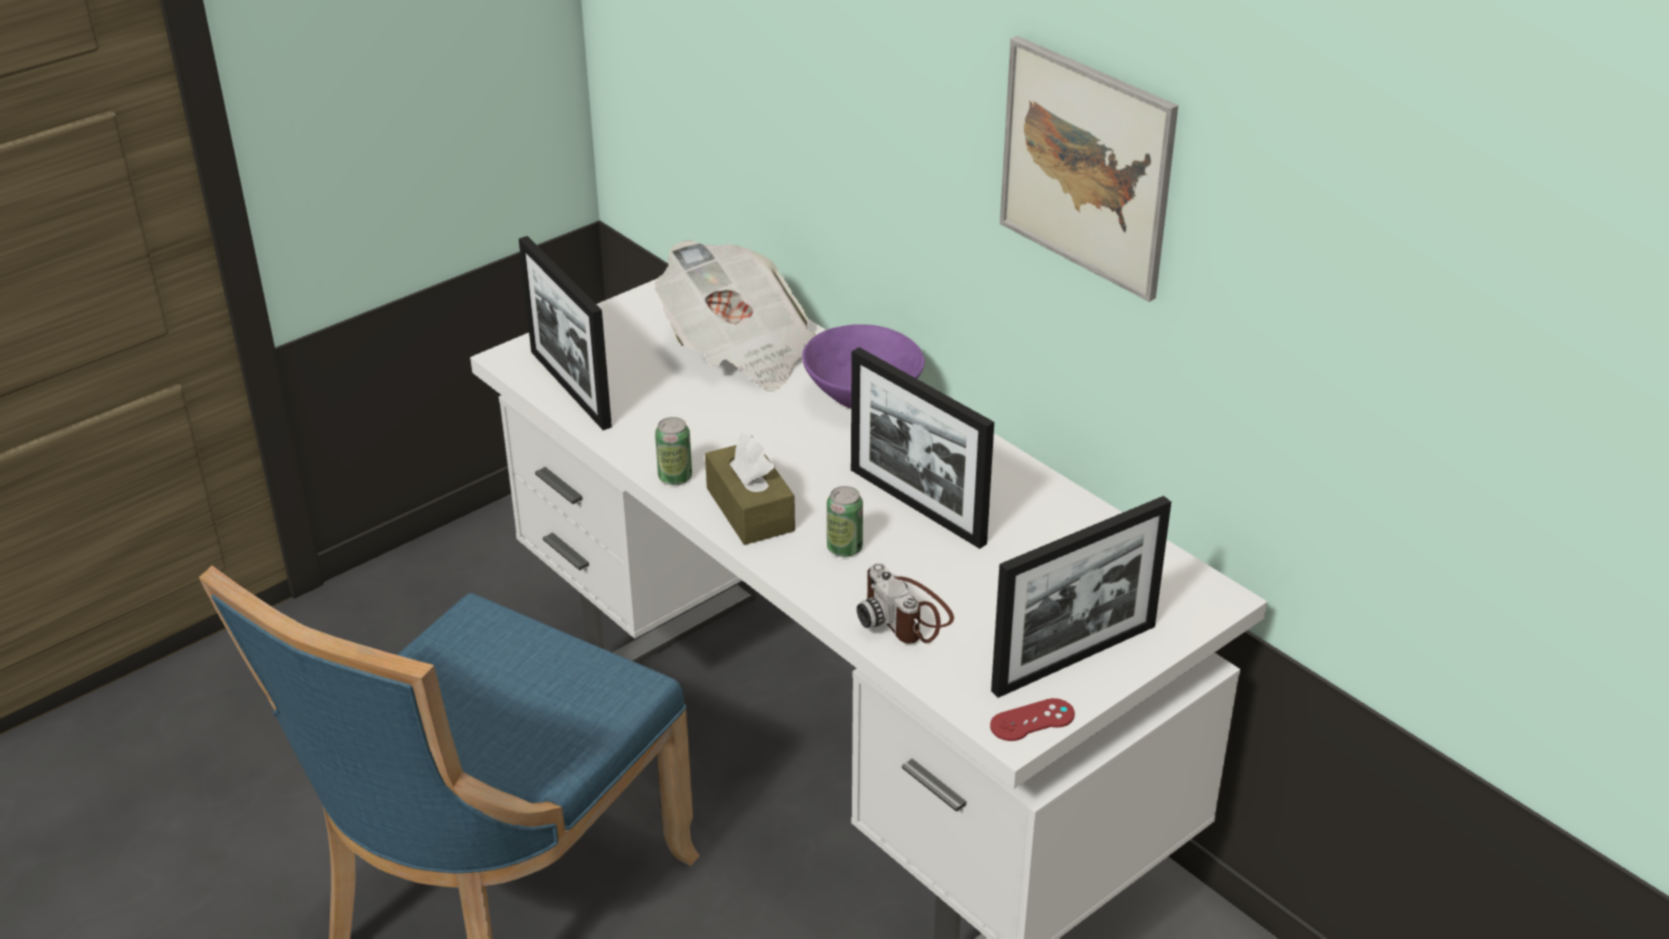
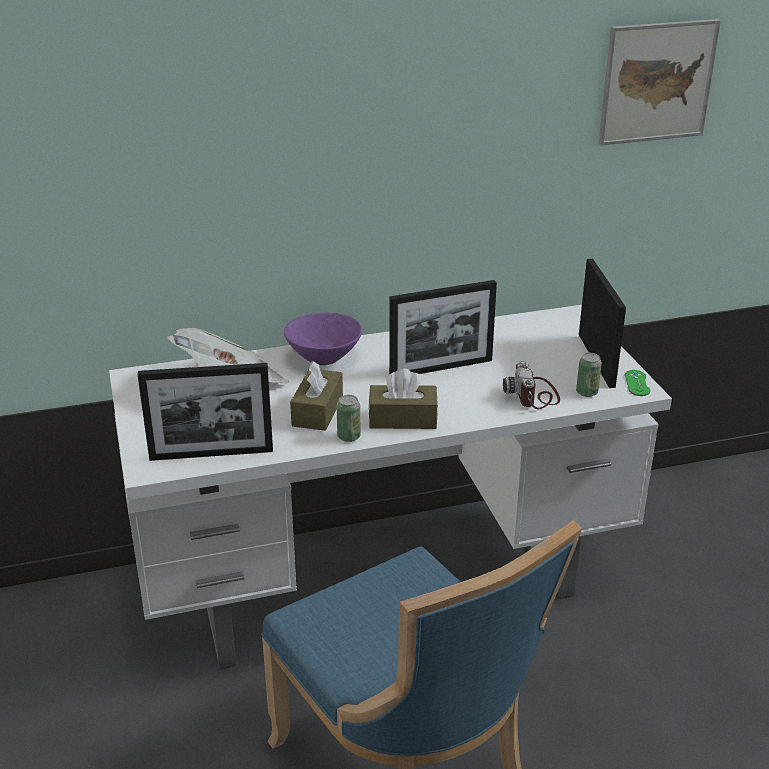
camera: 65 degrees left, 5 degrees down
can [827,486,863,557] -> can moved to [576,353,602,397]
camera [857,563,954,644] -> camera turned 90 degrees clockwise [503,361,560,409]
red game controller [990,698,1075,741] -> green game controller [625,370,650,396]
picture [1000,36,1178,302] -> picture moved to [599,19,721,145]
none -> brown tissue box [290,361,343,431]

